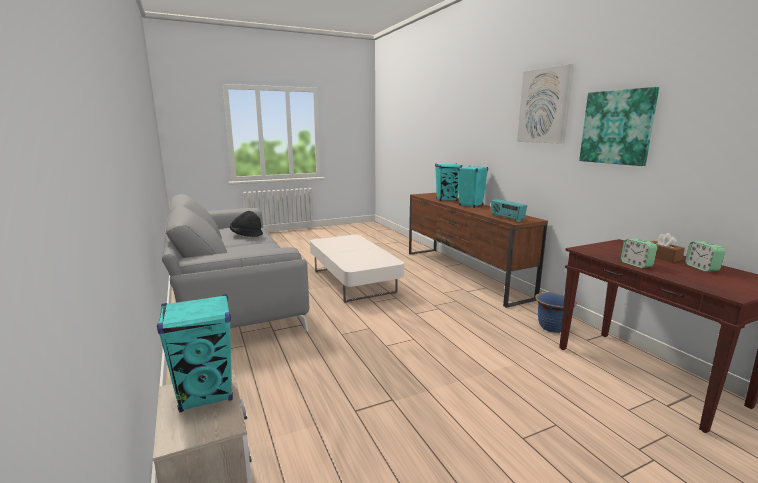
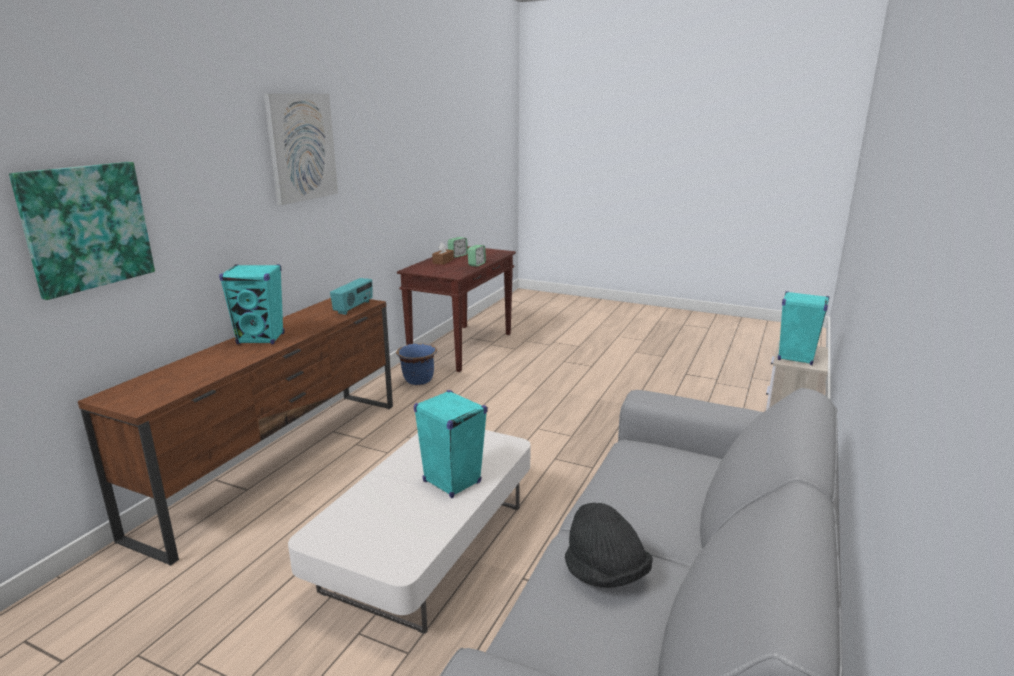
camera: 130 degrees left, 5 degrees up
turquoise speaker [435,163,462,201] -> turquoise speaker moved to [414,390,488,498]
picture [579,87,659,166] -> picture moved to [9,162,155,300]

